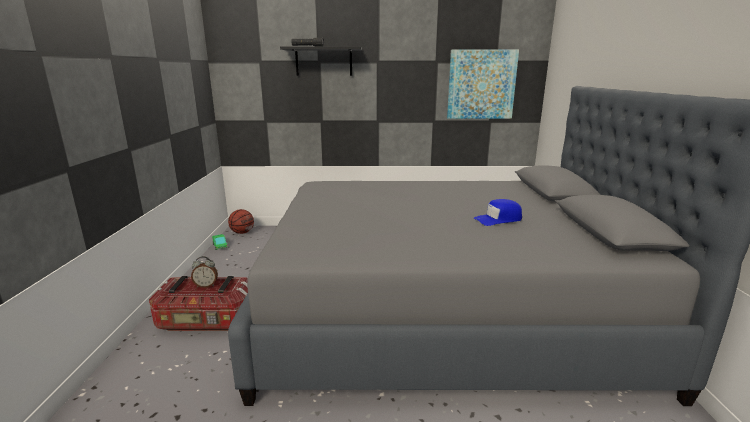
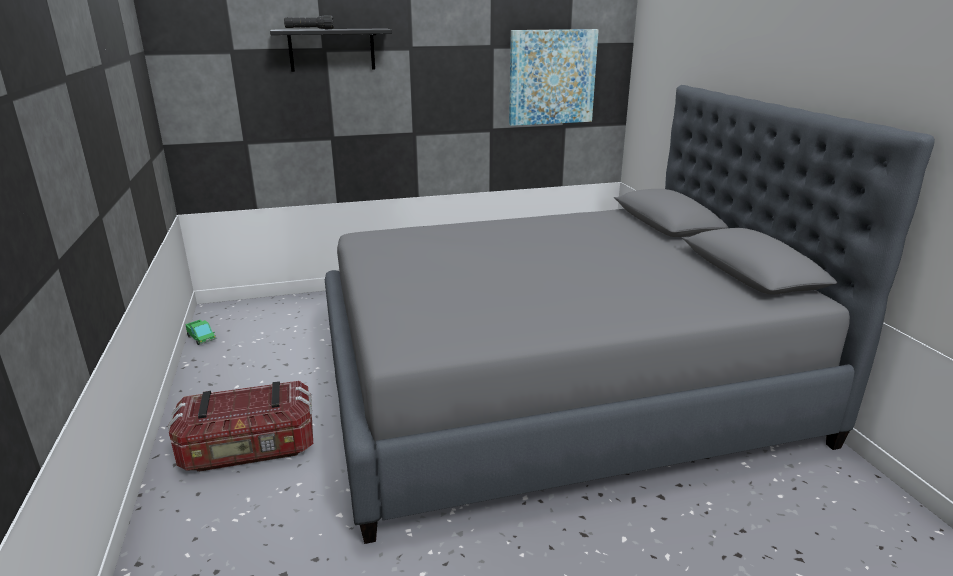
camera: 15 degrees left, 5 degrees up
alarm clock [191,256,218,288] -> none
basketball [228,209,254,234] -> none
blue cap [474,199,522,226] -> none

